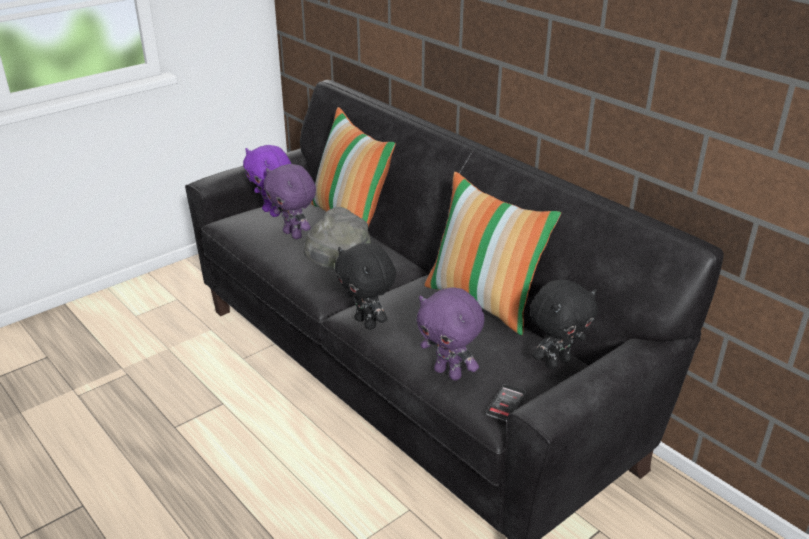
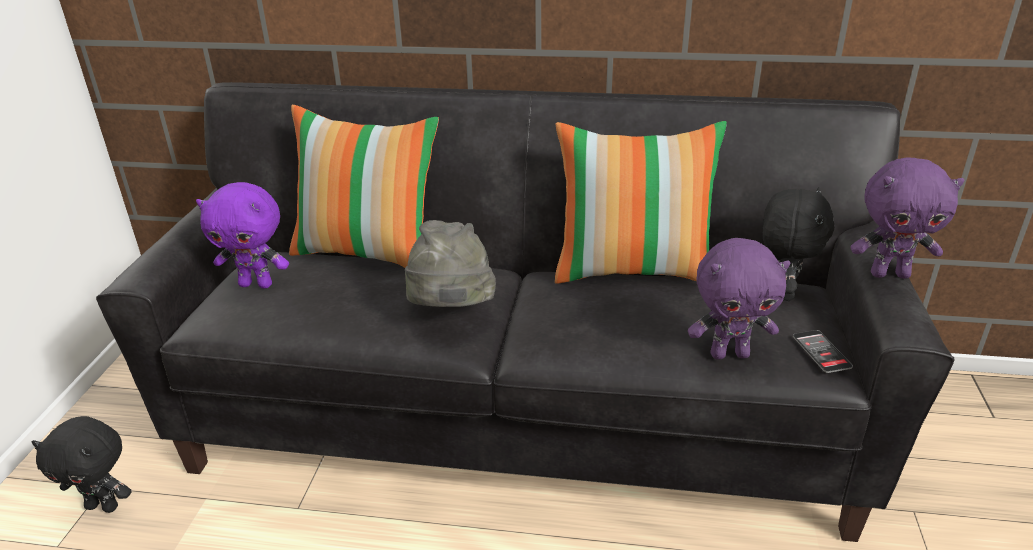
camera: 40 degrees left, 0 degrees up
purple plush toy [264,164,316,239] -> purple plush toy moved to [850,158,964,279]
black plush toy [335,243,396,330] -> black plush toy moved to [32,416,132,513]

